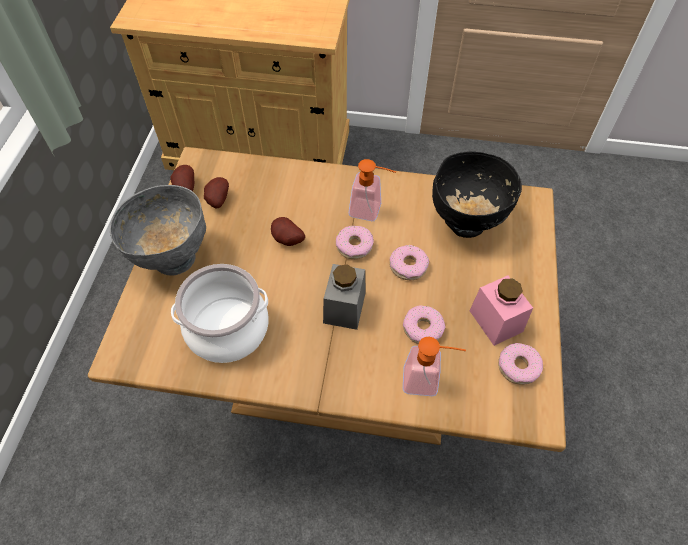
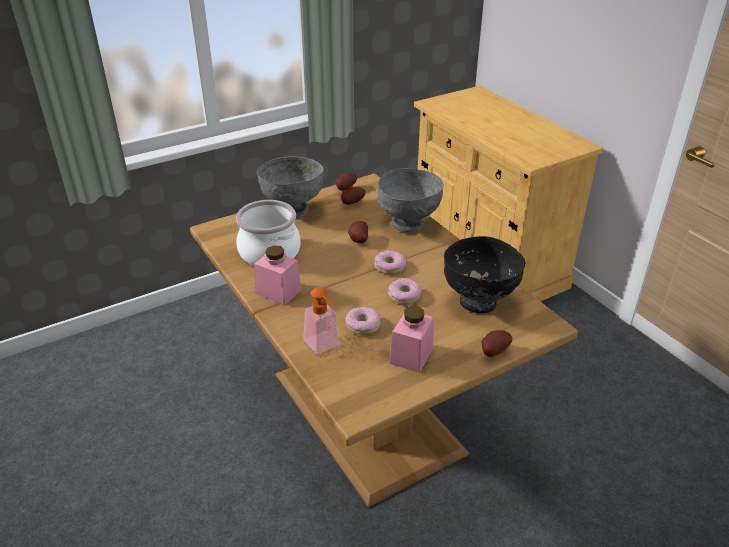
camera: 50 degrees right, 20 degrees down
grey jar [323,264,366,330] -> none
soap dispenser [349,159,396,221] -> none
donut [498,343,543,385] -> none
none -> pink jar [254,245,301,305]
none -> grey bowl [377,168,444,232]
none -> potato [482,330,512,357]

